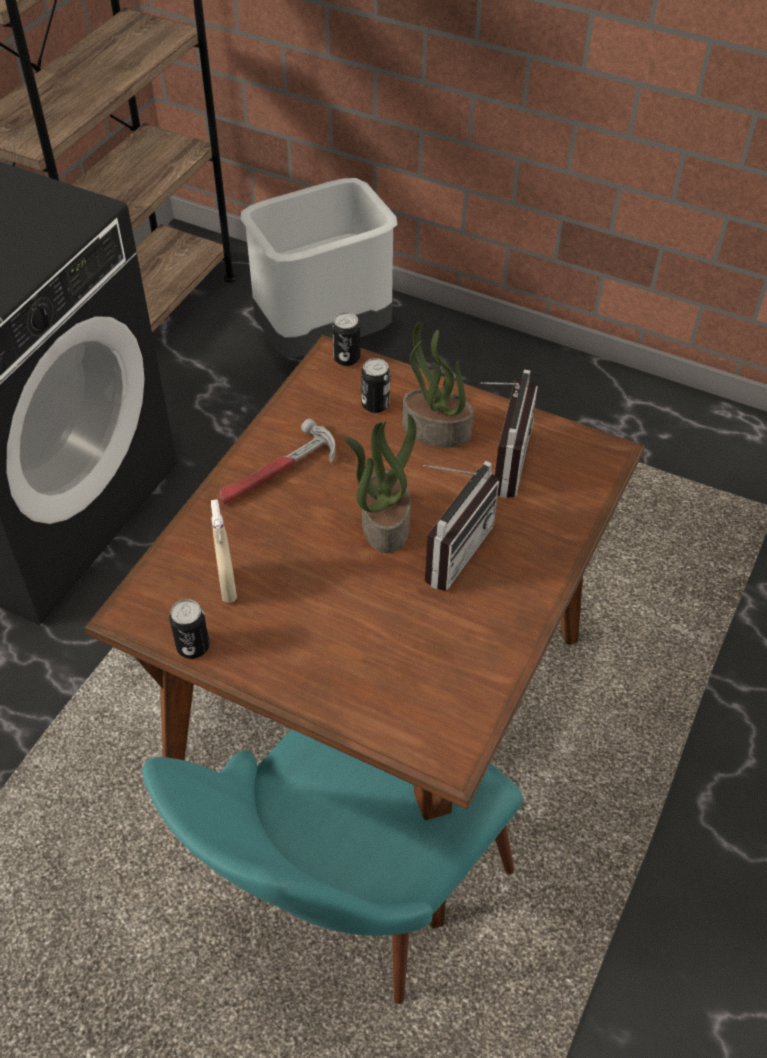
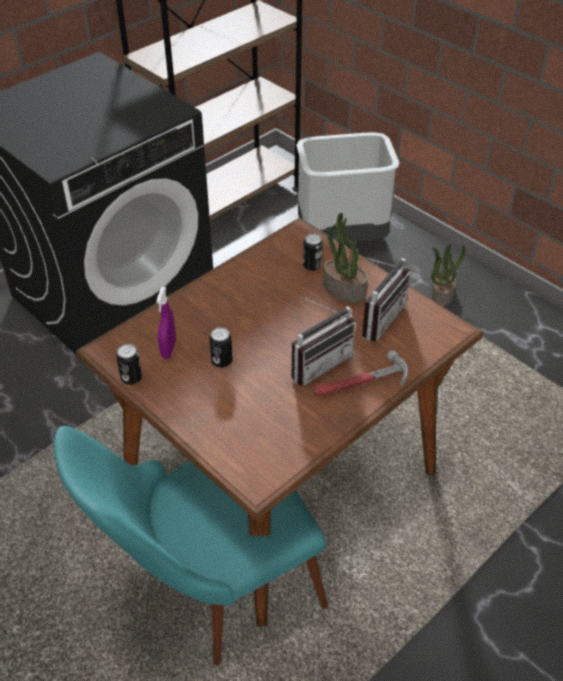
camera: 20 degrees right, 5 degrees down
beige spray bottle [211,499,237,603] -> purple spray bottle [156,287,176,359]
hammer [220,419,335,505] -> hammer moved to [314,350,408,397]
can [332,312,360,366] -> can moved to [209,327,233,368]
potted plant [345,413,416,553] -> potted plant moved to [431,243,466,306]

